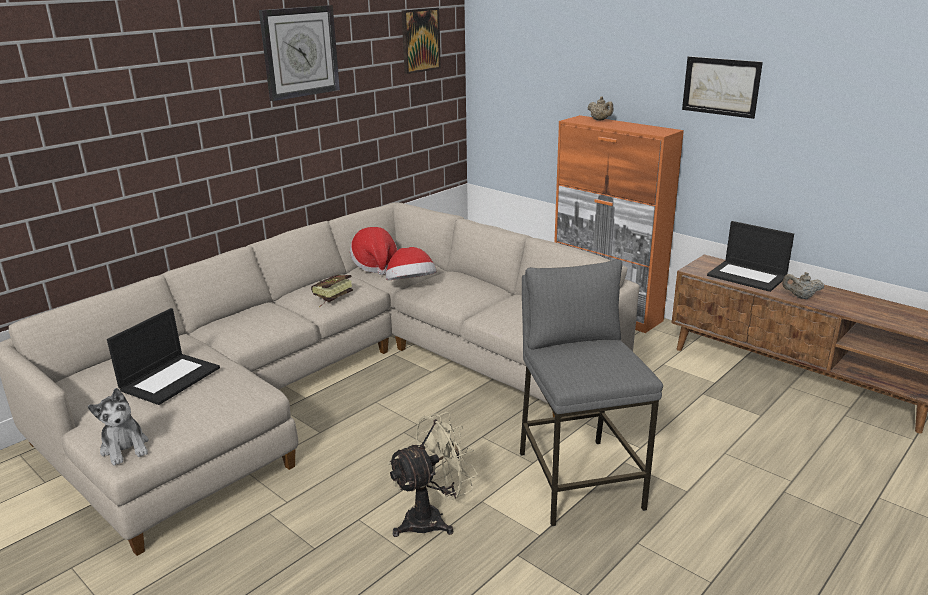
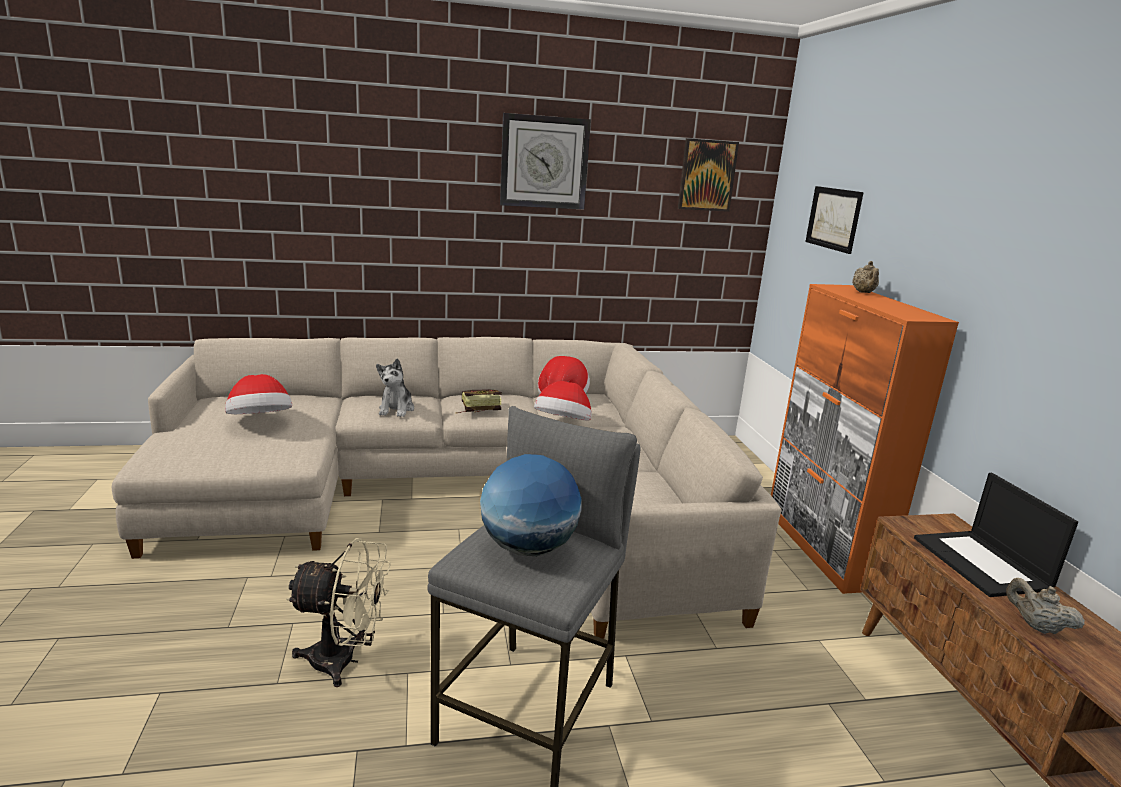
camera: 35 degrees right, 5 degrees down
plush toy [88,388,149,466] -> plush toy moved to [376,358,414,417]
laptop [107,308,220,405] -> hat [225,374,292,414]
picture [682,56,763,119] -> picture moved to [806,186,864,254]
none -> globe [480,454,582,556]

